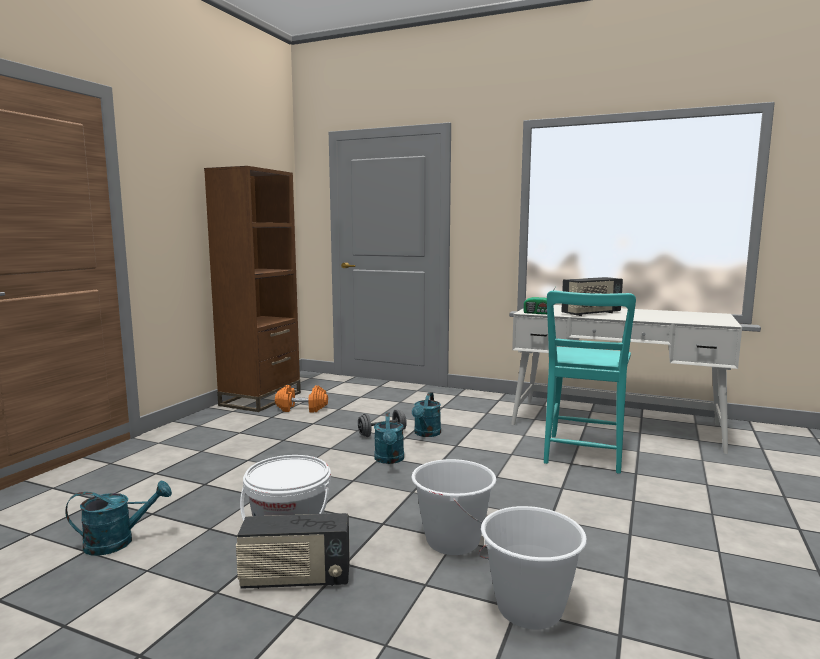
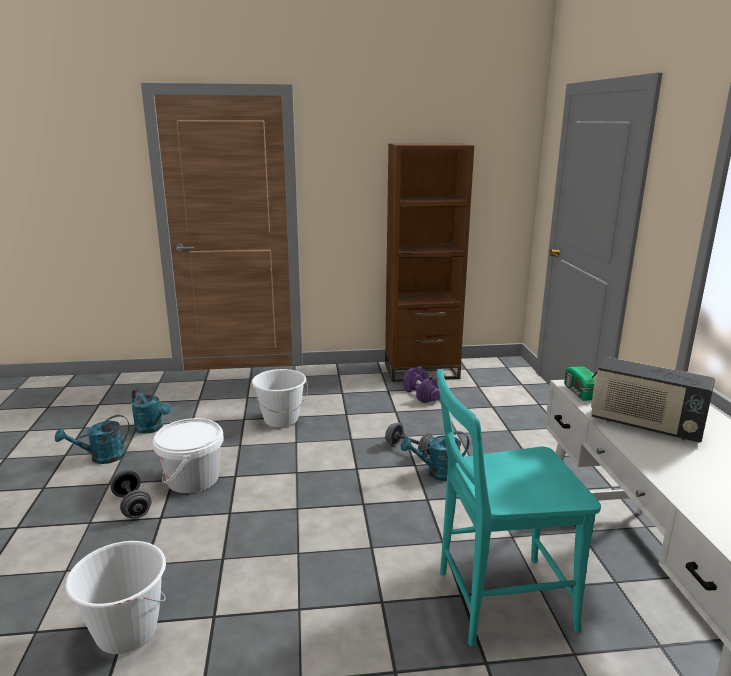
camera: 60 degrees right, 10 degrees up
radio [236,513,350,589] -> grey dumbbell [110,471,152,519]
orange dumbbell [275,385,328,412] -> purple dumbbell [403,366,440,403]
turquoise watering can [374,412,404,464] -> turquoise watering can moved to [55,415,129,464]
white bucket [411,459,496,555] -> white bucket moved to [252,369,308,428]

